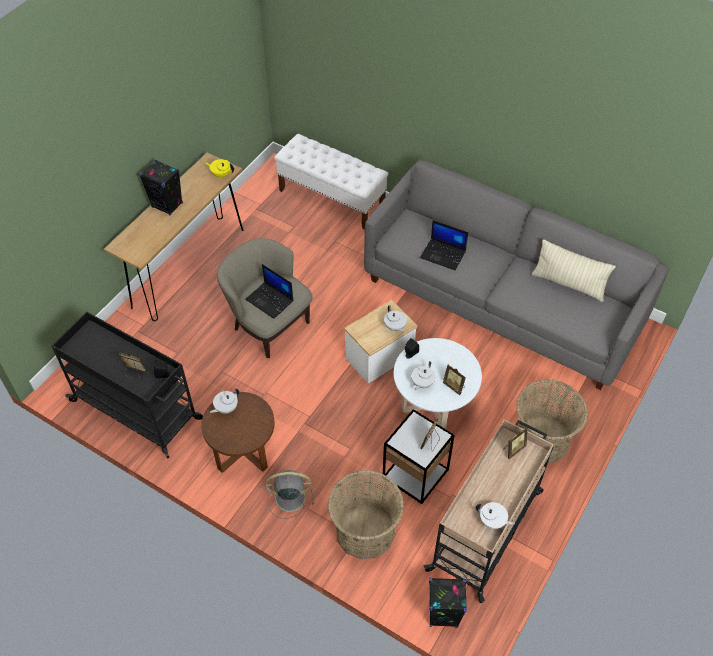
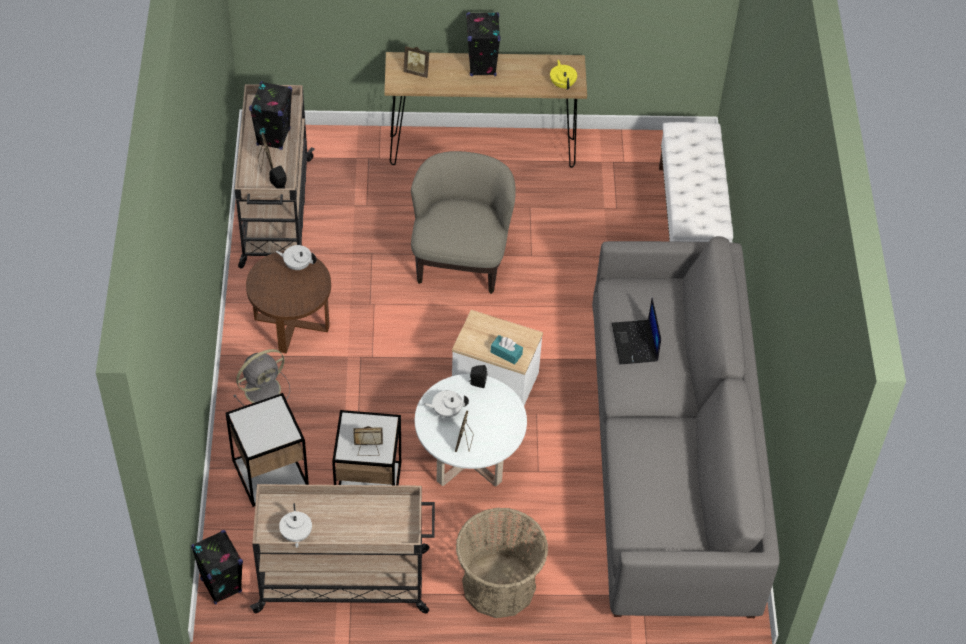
camera: 55 degrees right, 0 degrees up
black cart [52,312,203,459] -> beige cart [235,84,315,269]
laptop [245,264,293,319] -> none
grey fan [265,470,314,519] -> grey fan turned 90 degrees clockwise [233,349,290,406]
basket [328,470,404,559] -> side table [225,393,309,507]
white teapot [384,305,407,333] -> turquoise tissue box [491,335,523,365]
picture frame [503,427,527,459] -> picture frame moved to [403,46,429,78]
beige pillow [532,239,616,302] -> none
none -> black speaker [249,81,292,150]

